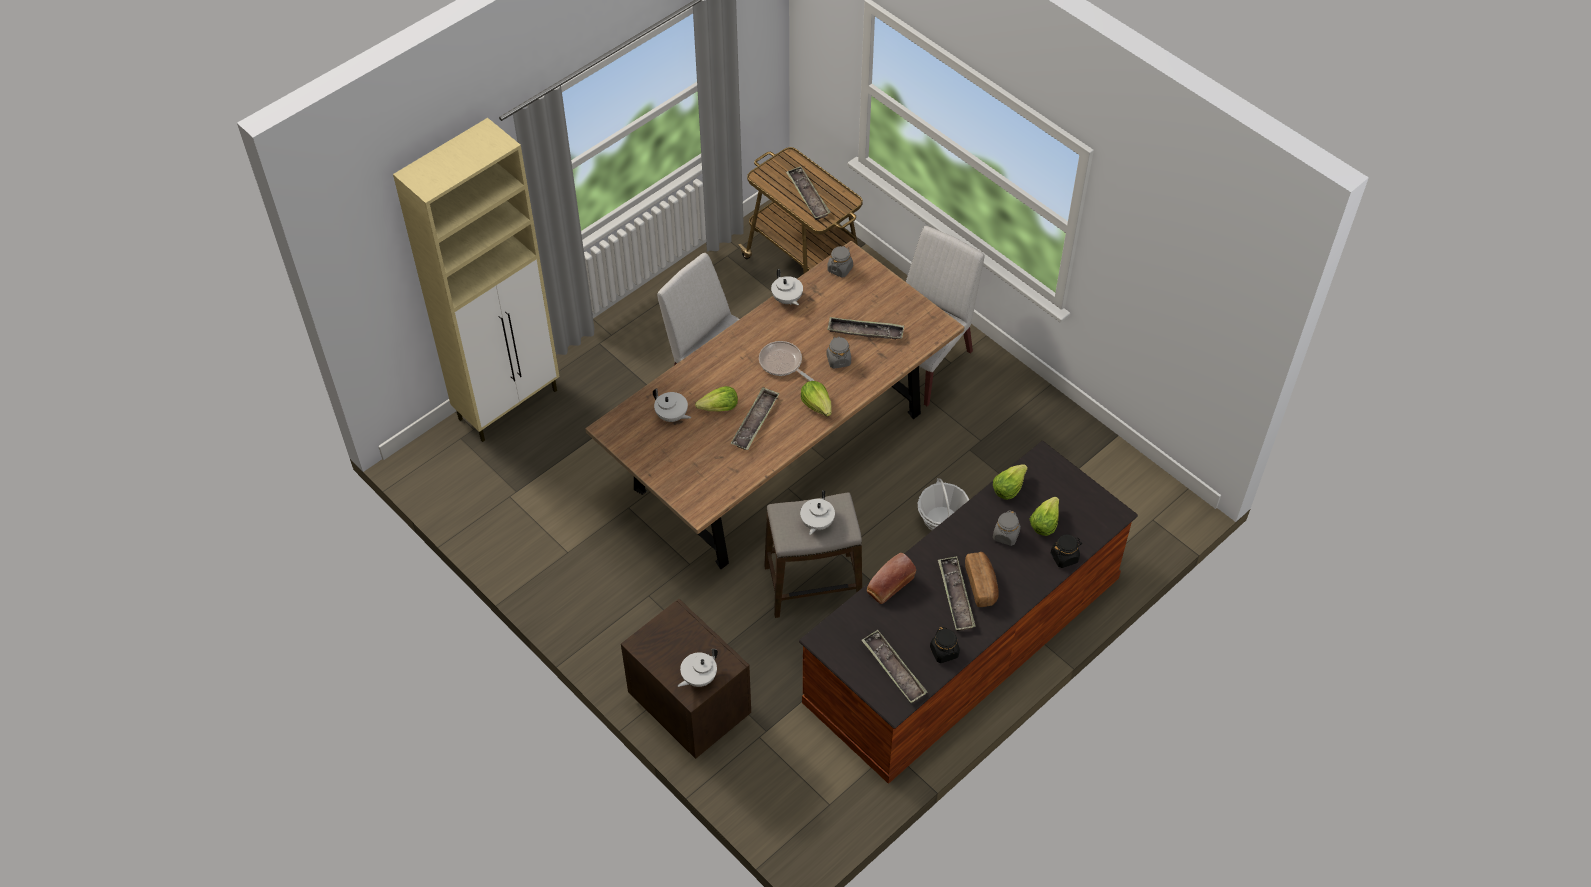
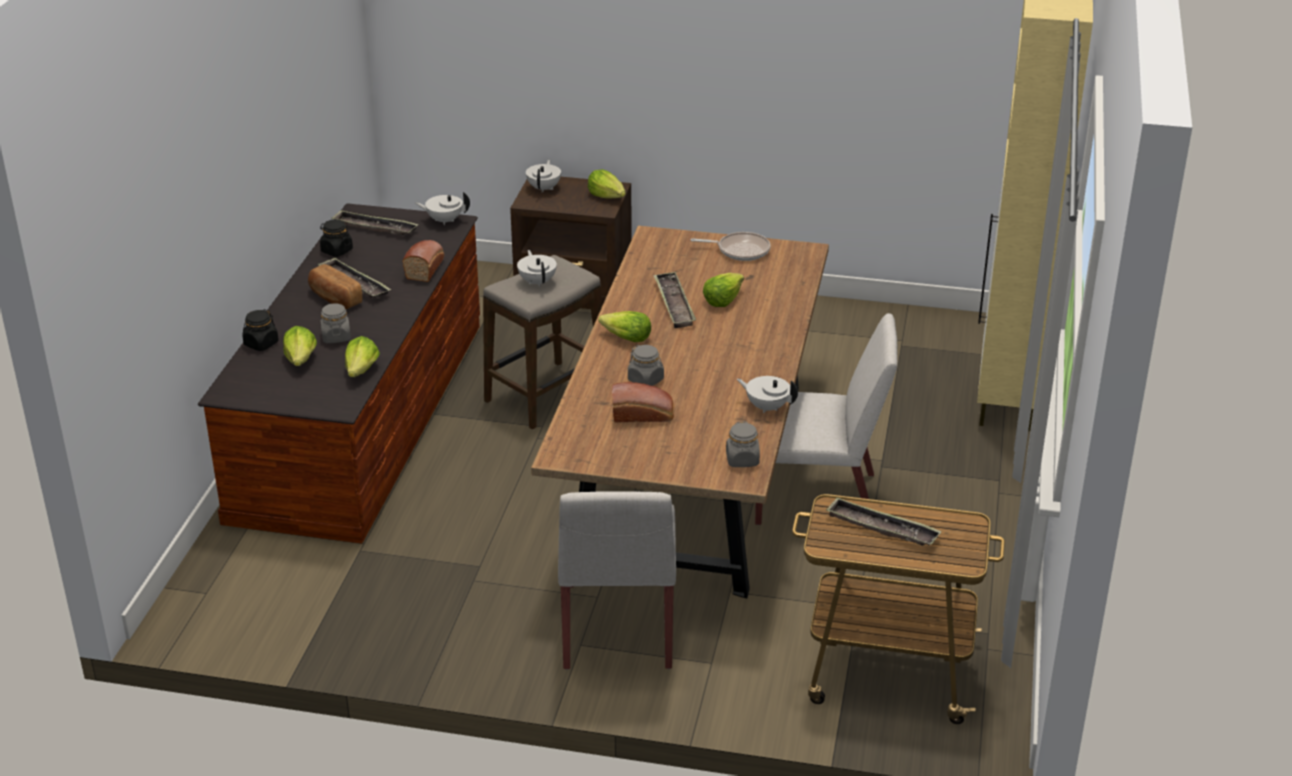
camera: 145 degrees right, 20 degrees down
white teapot [653,388,691,422] -> white teapot moved to [415,192,470,225]
frying pan [759,341,814,381] -> frying pan moved to [691,232,771,261]
tray [827,317,904,339] -> bread [612,382,674,423]
basket [918,478,969,531] -> none
none -> lettuce [588,169,626,198]

